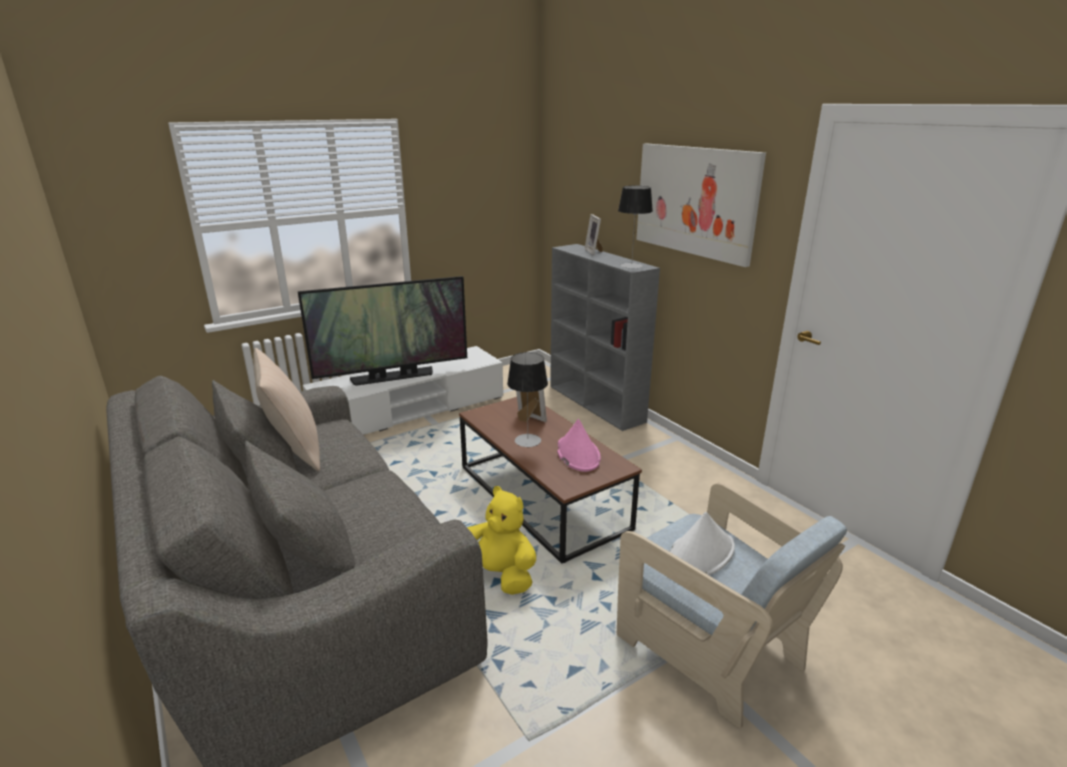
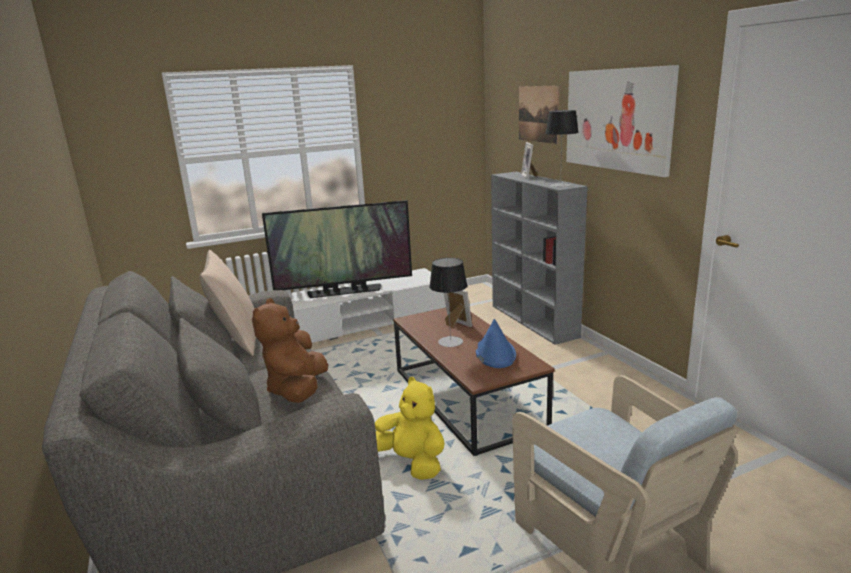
camera: 10 degrees right, 5 degrees down
pink hat [557,419,601,472] -> blue hat [476,319,516,368]
white hat [669,512,735,575] -> none
none -> brown plush toy [252,298,328,403]
none -> picture [519,85,559,144]

